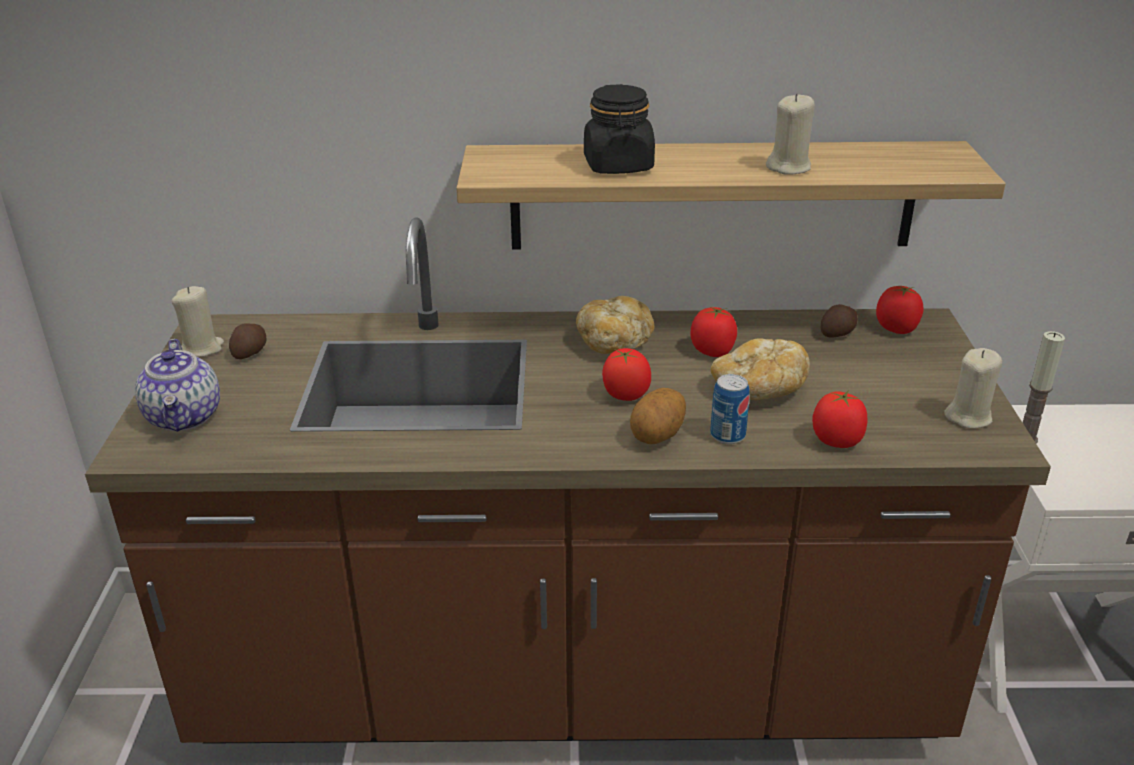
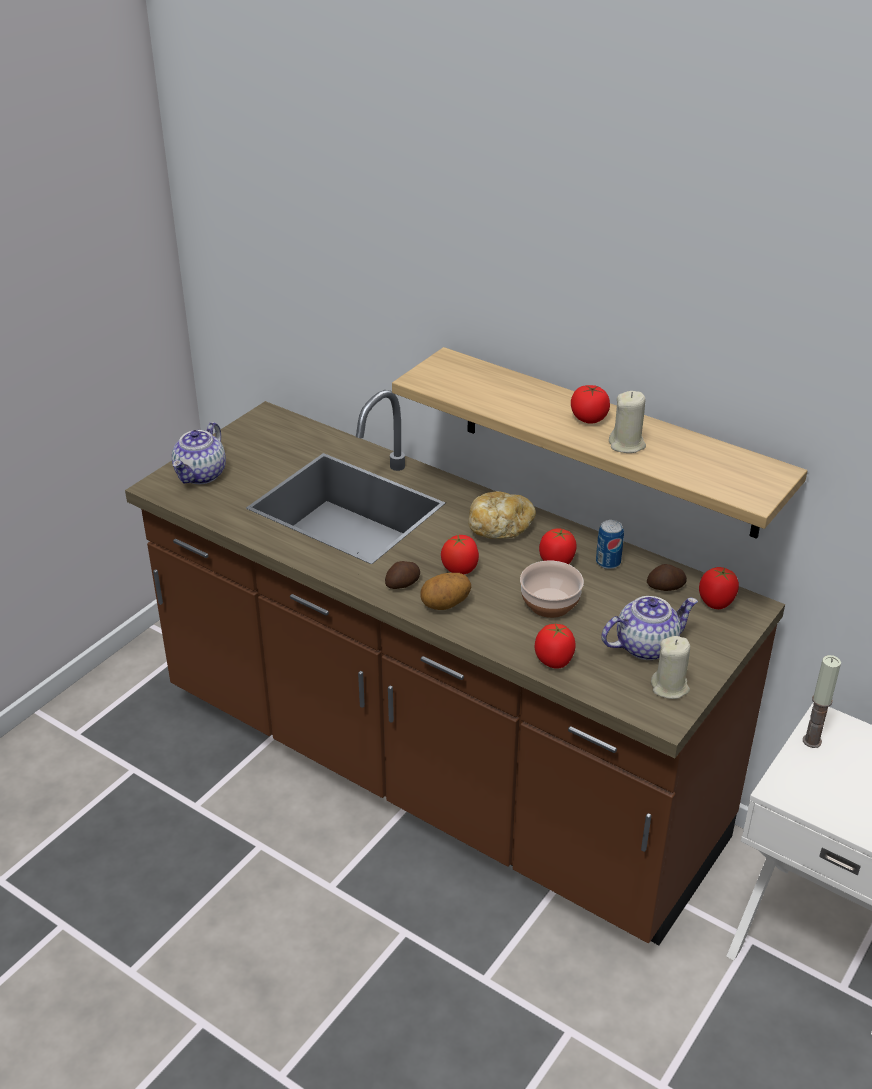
camera: 35 degrees right, 5 degrees up
beige candle [172,286,224,357] -> none
potato [229,323,267,359] -> potato moved to [385,561,420,589]
black jar [584,84,655,174] -> none
can [710,374,750,444] -> can moved to [596,520,624,569]
bread [711,338,810,400] -> bowl [520,561,584,618]
none -> tomato [571,385,610,424]
none -> teapot [601,596,698,660]

